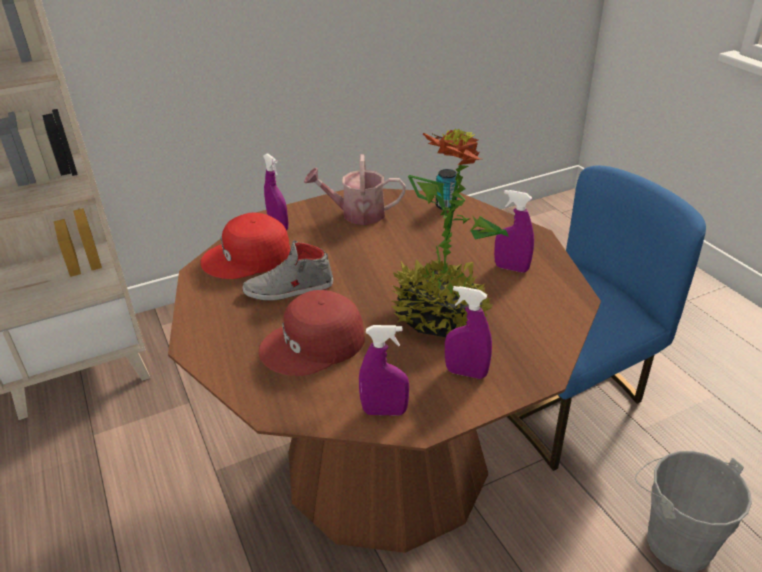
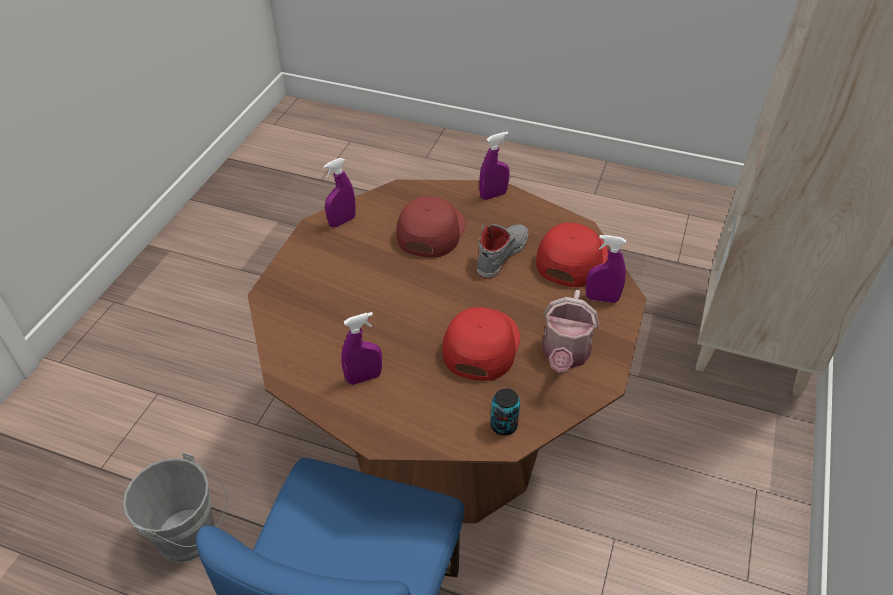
camera: 135 degrees right, 10 degrees up
watering can [304,154,406,225] -> watering can turned 150 degrees clockwise [542,290,600,373]
potted plant [391,128,509,337] -> none
purple spray bottle [445,286,492,379] -> purple spray bottle moved to [479,132,510,200]
none -> red cap [442,307,520,381]

